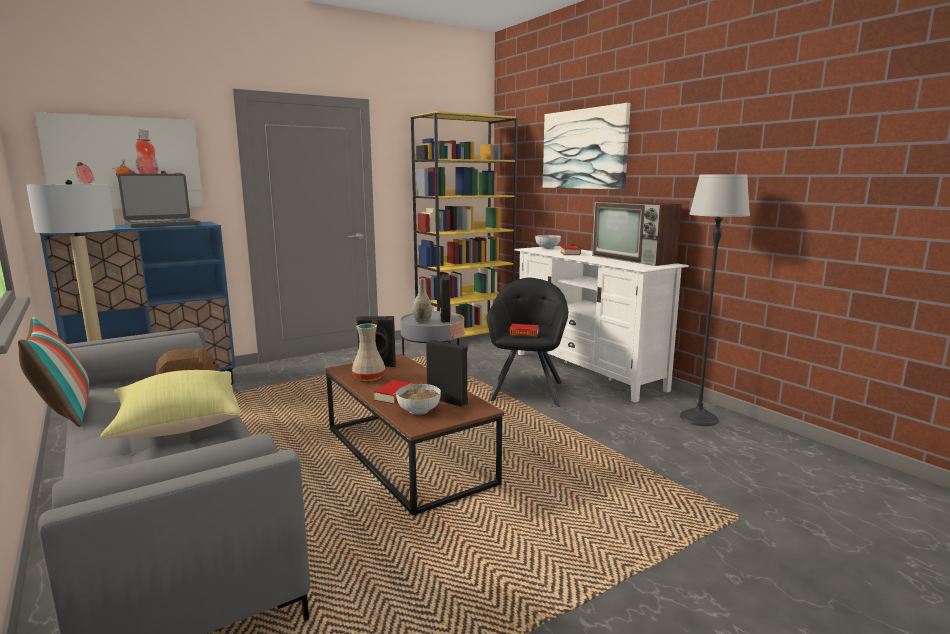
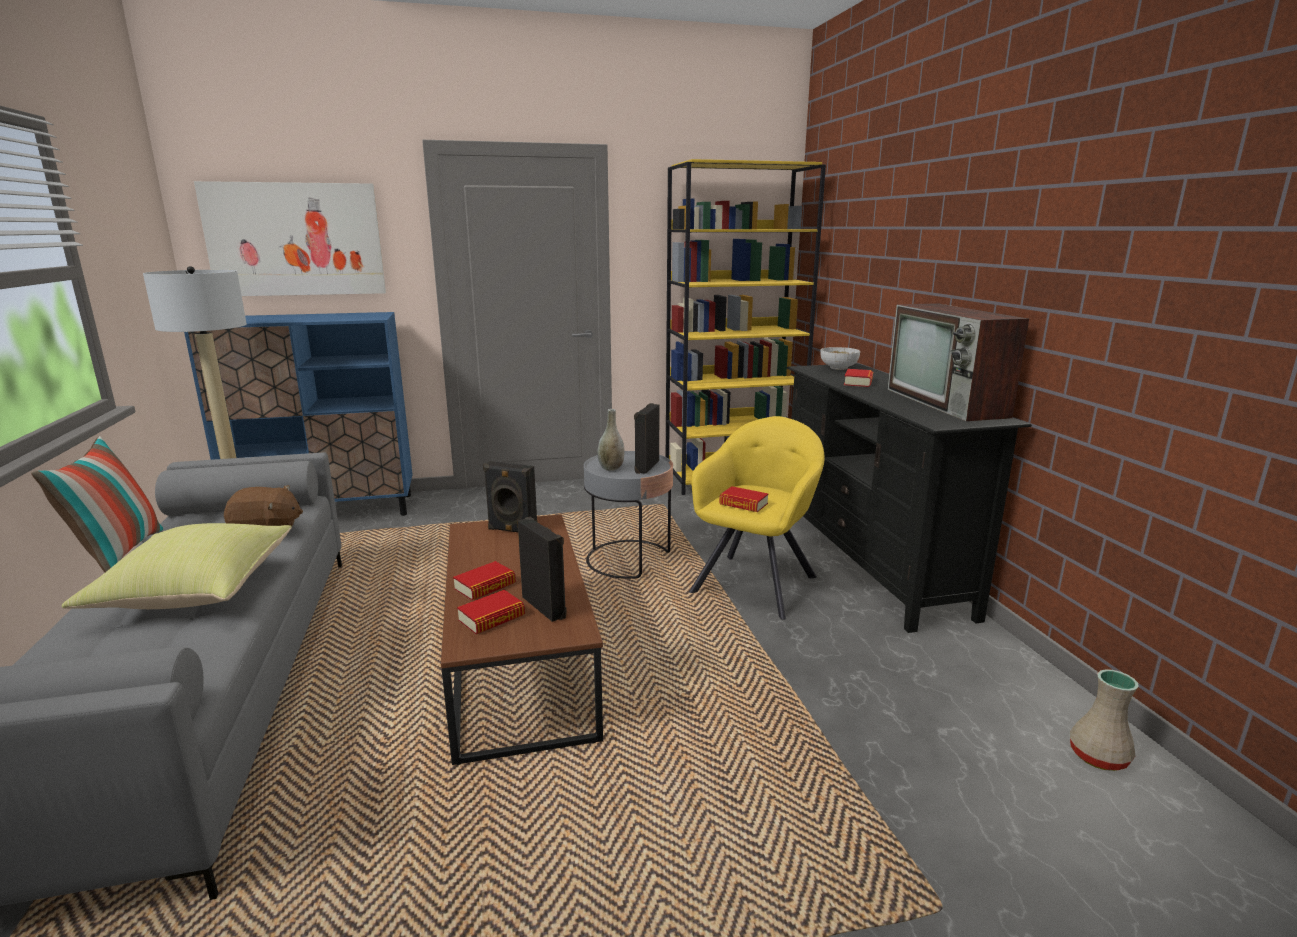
camera: 20 degrees right, 5 degrees up
laptop [118,174,200,228] -> none
beige vase [352,324,386,381] -> beige vase moved to [1070,669,1139,771]
bowl [396,384,441,415] -> book [457,590,525,634]
black armchair [487,277,568,407] -> yellow armchair [689,416,825,620]
white tv stand [514,246,689,402] -> black tv stand [787,363,1032,633]
picture [543,103,631,190] -> none
floor lamp [679,175,750,426] -> none

